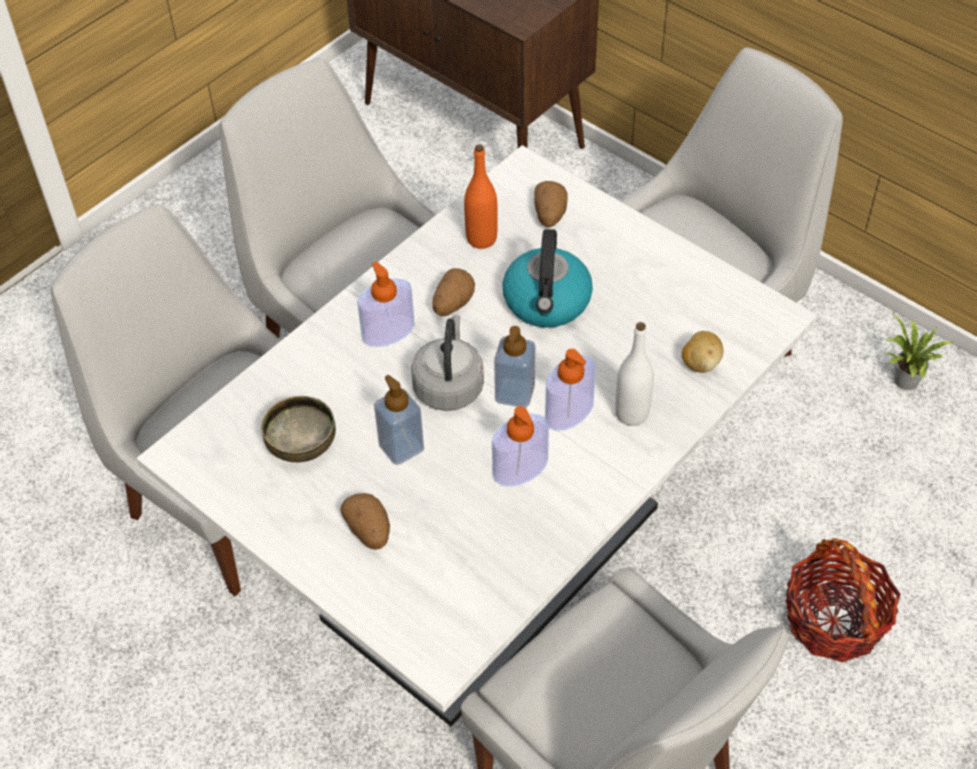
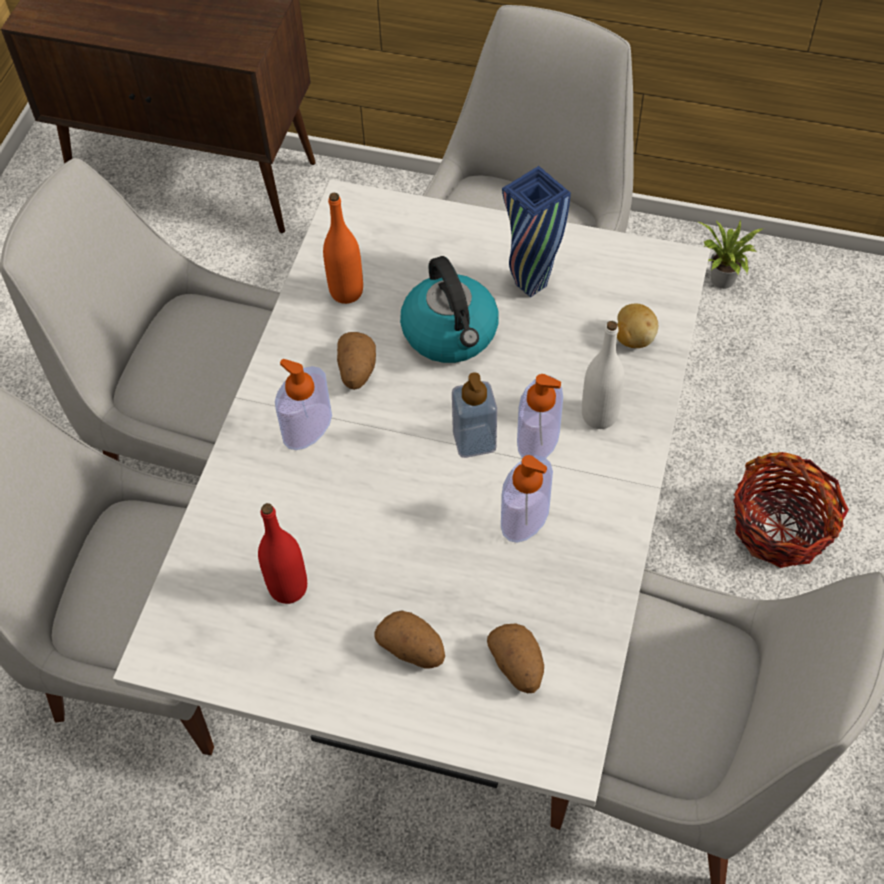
camera: 25 degrees left, 5 degrees up
bowl [261,396,336,462] -> red bottle [258,503,307,604]
soap dispenser [374,375,424,465] -> none
grey kettle [411,315,484,411] -> none
potato [534,181,568,227] -> potato moved to [487,624,544,693]
none -> blue vase [502,166,571,297]

